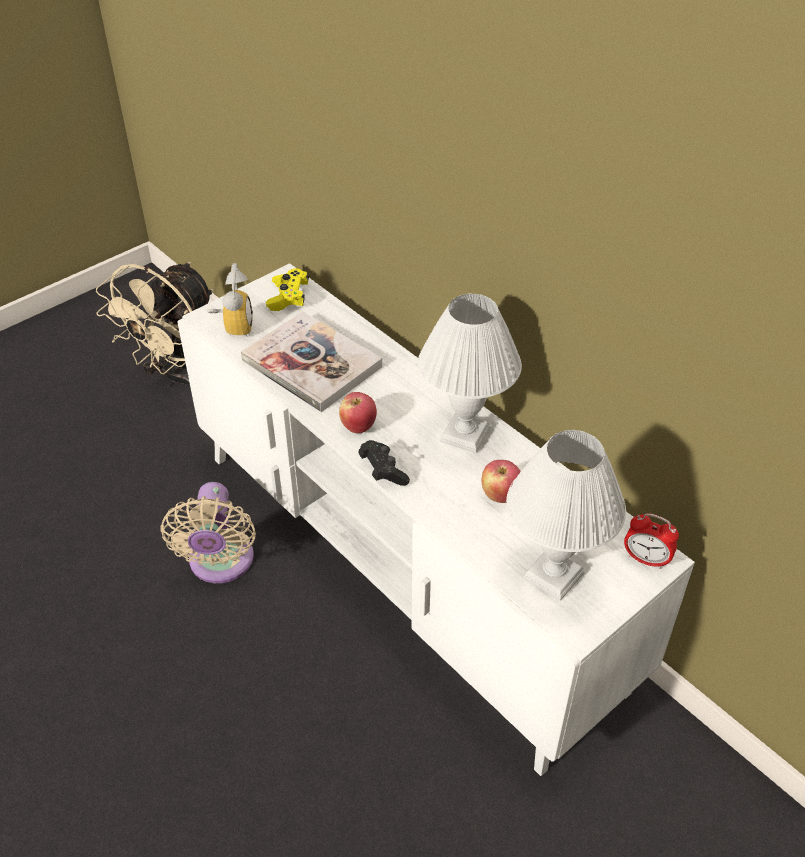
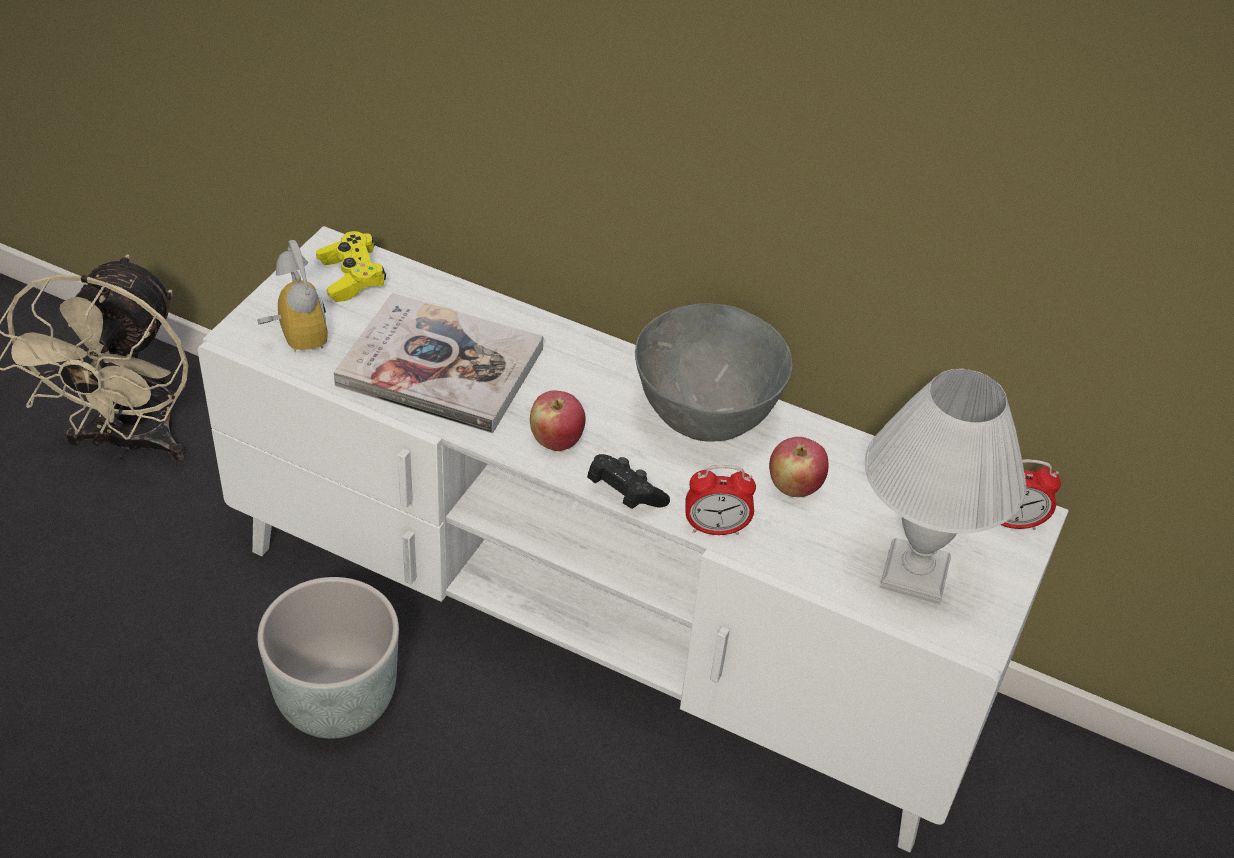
camera: 25 degrees left, 0 degrees up
beige fan [160,482,256,583] -> grey planter [257,577,399,739]
white table lamp [418,294,522,453] -> grey bowl [635,303,792,442]
none -> alarm clock [685,465,756,535]

